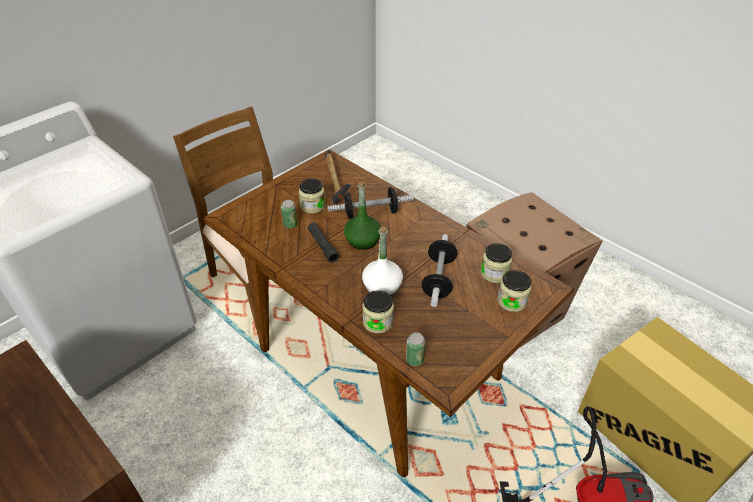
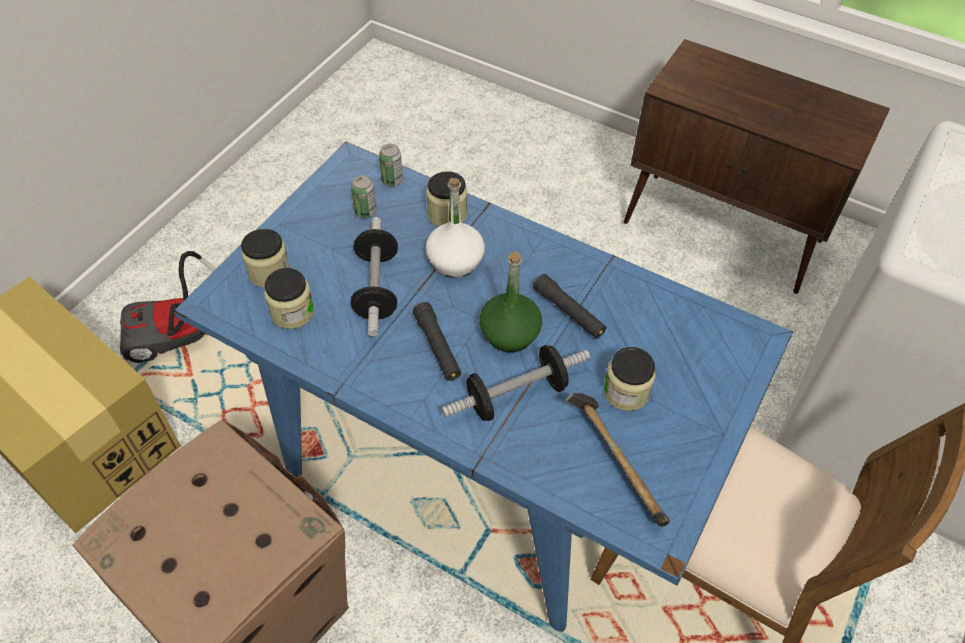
camera: 165 degrees right, 10 degrees up
brown dining table [203,149,574,477] -> blue dining table [174,142,793,632]
can [281,200,298,228] -> can moved to [351,175,377,218]
none -> black flashlight [413,302,461,381]

